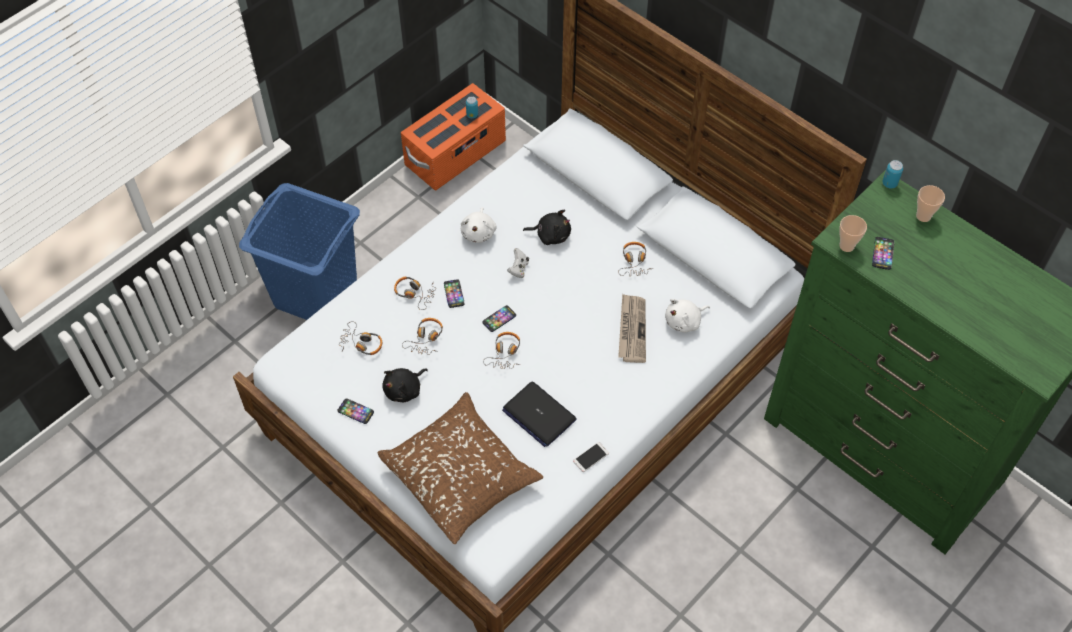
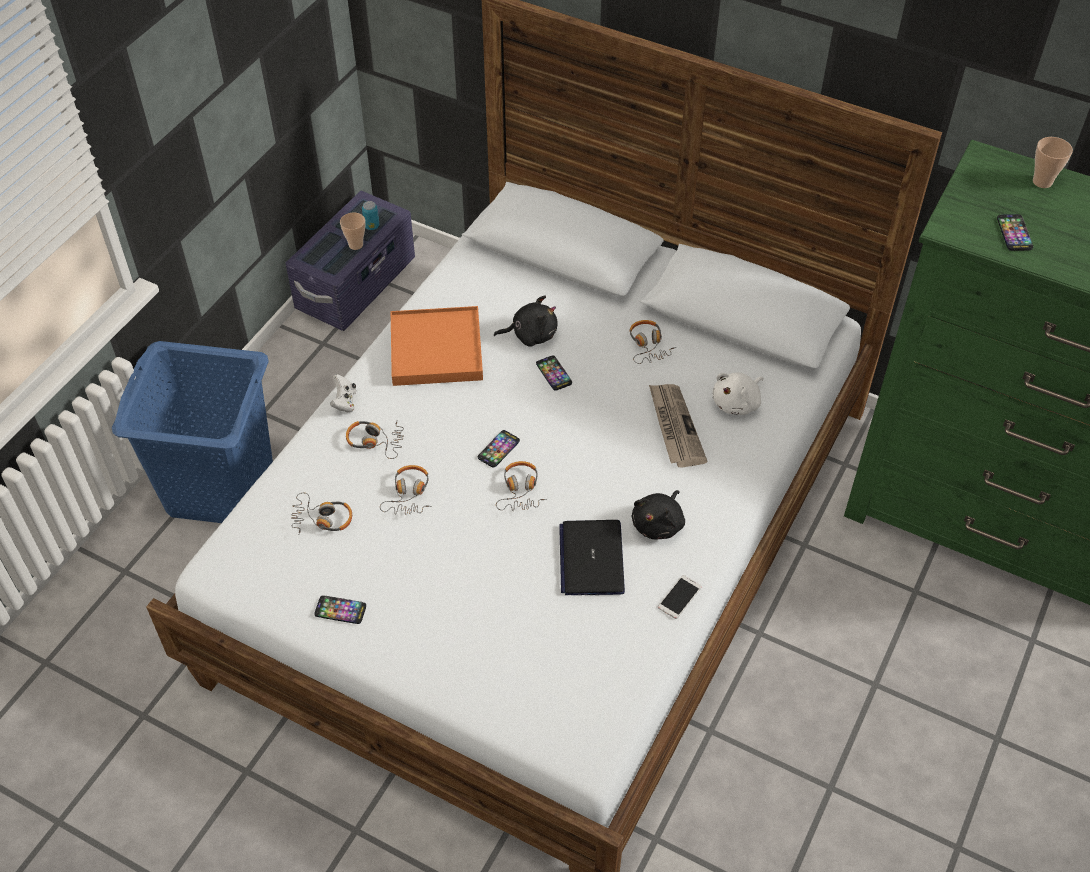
camera: 15 degrees left, 5 degrees down
brown pillow [378,392,543,544] -> none
black plush toy [382,368,428,402] -> black plush toy moved to [632,490,685,540]
orange storage box [401,83,506,190] -> purple storage box [285,191,415,331]
phone [444,279,465,308] -> phone moved to [536,355,572,391]
white plush toy [461,207,496,243] -> orange tray [391,306,483,386]
laptop [502,381,577,447] -> laptop turned 60 degrees clockwise [559,520,625,595]
white game controller [507,248,529,278] -> white game controller moved to [330,374,356,412]
cup [839,215,867,252] -> cup moved to [340,213,366,250]
can [882,160,903,188] -> none

